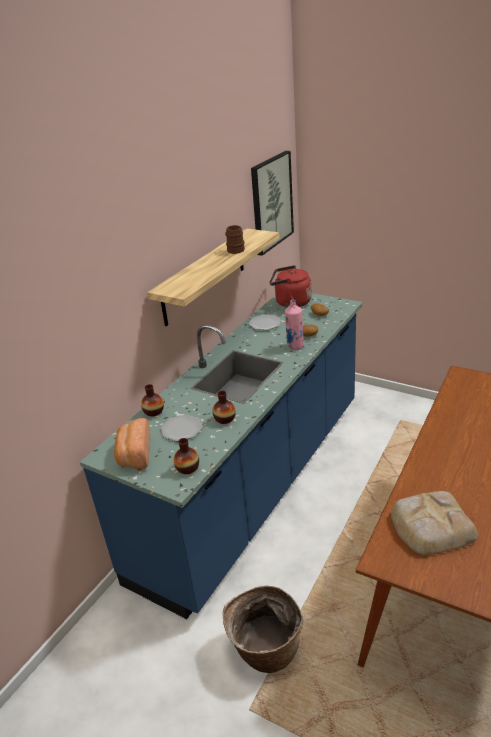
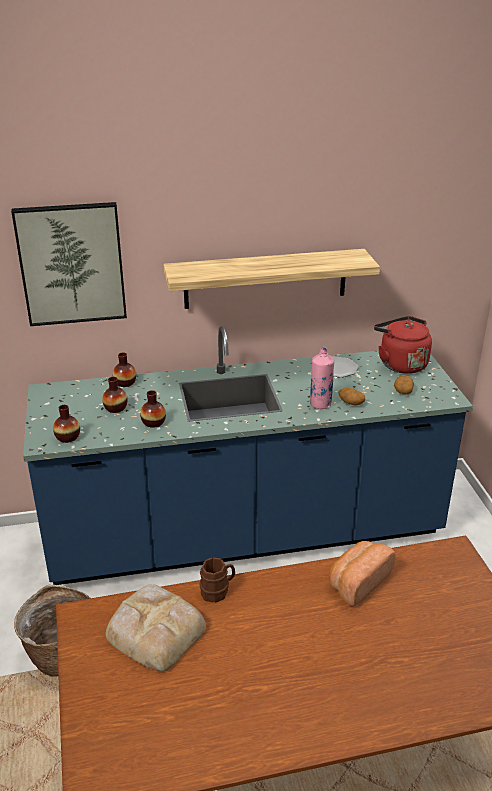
camera: 45 degrees right, 0 degrees up
bread [114,418,150,469] -> bread moved to [329,541,396,606]
plate [161,415,202,441] -> vase [102,377,127,413]
brown mug [225,225,245,254] -> brown mug moved to [199,558,235,603]
picture [251,151,294,256] -> picture moved to [11,202,127,326]

